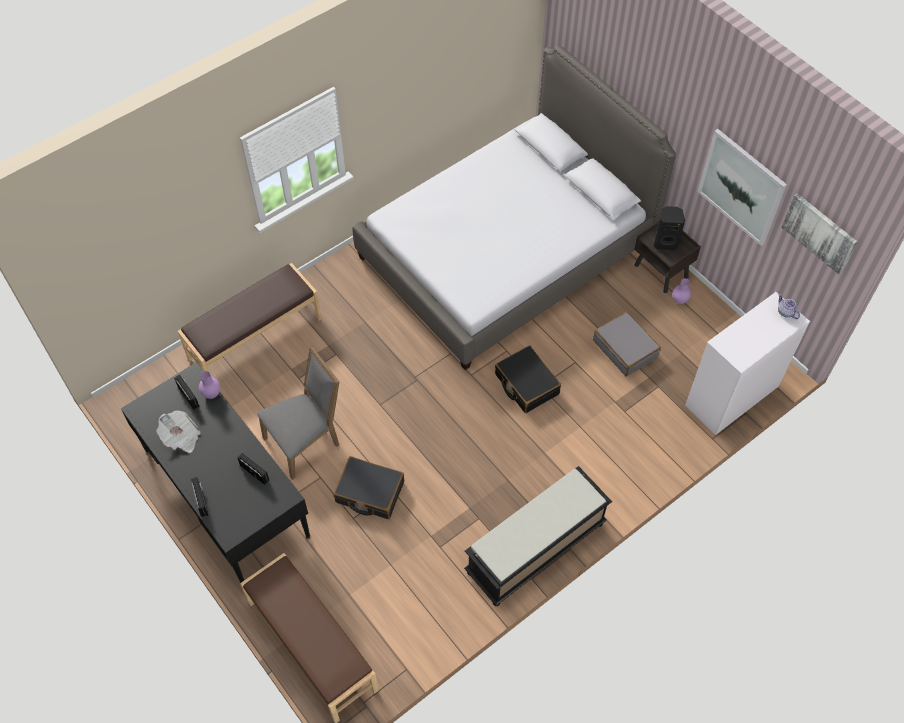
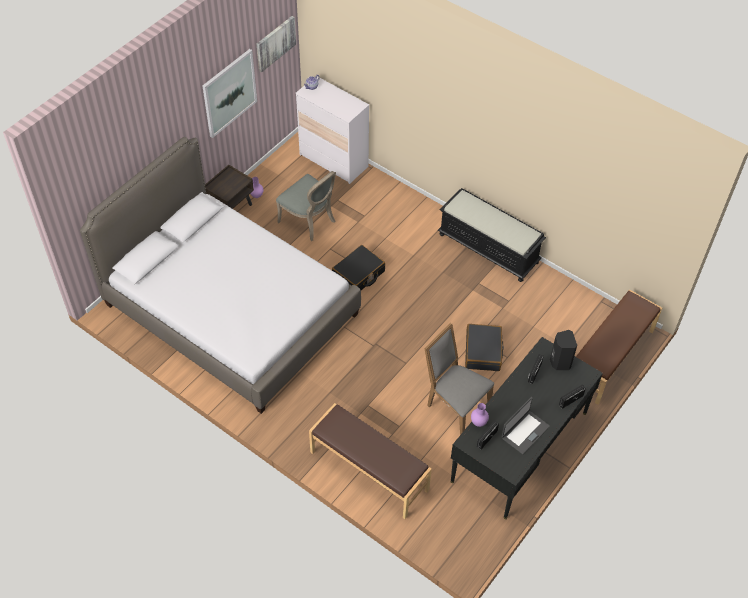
camera: 105 degrees left, 5 degrees down
newspaper [156,410,200,453] -> laptop [502,397,550,455]
grey suitcase [593,311,661,377] -> grey chair [276,171,336,241]
black speaker [654,206,685,250] -> black speaker moved to [550,330,577,370]

